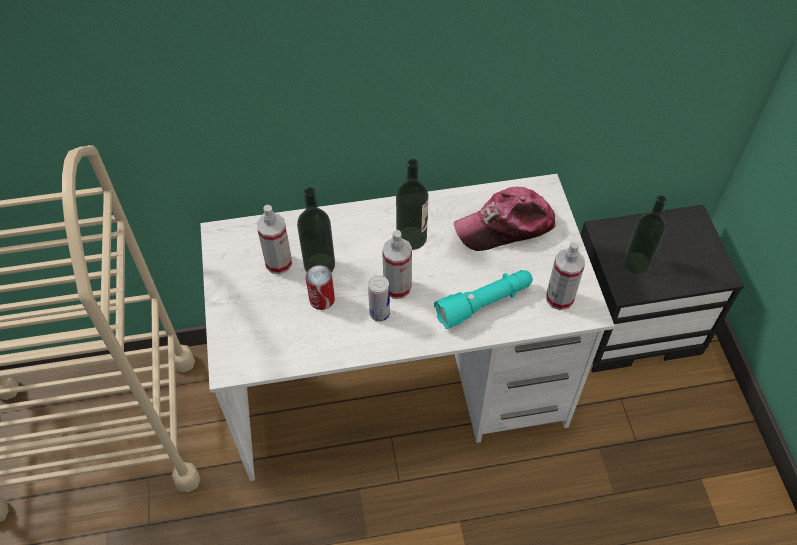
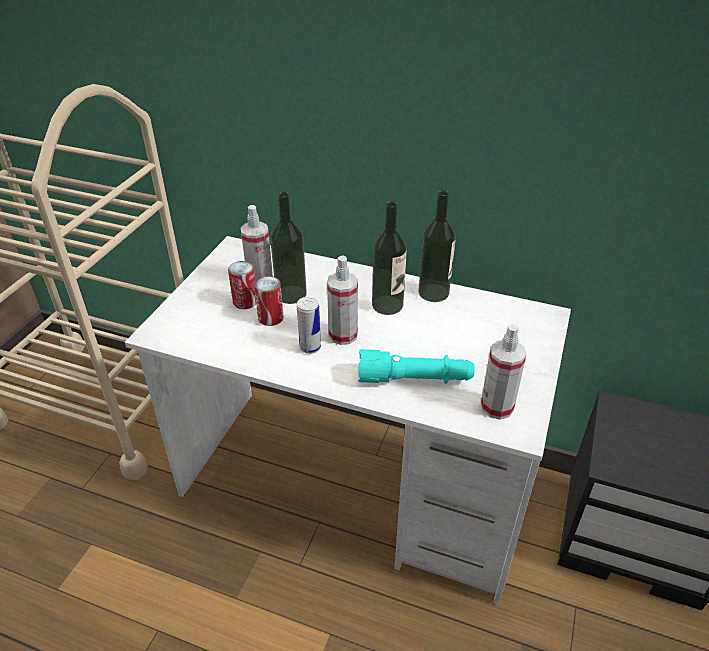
camera: 30 degrees right, 15 degrees down
cap [454,187,556,251] -> none
bottle [624,195,667,274] -> bottle moved to [418,190,456,302]
none -> can [228,261,256,309]

